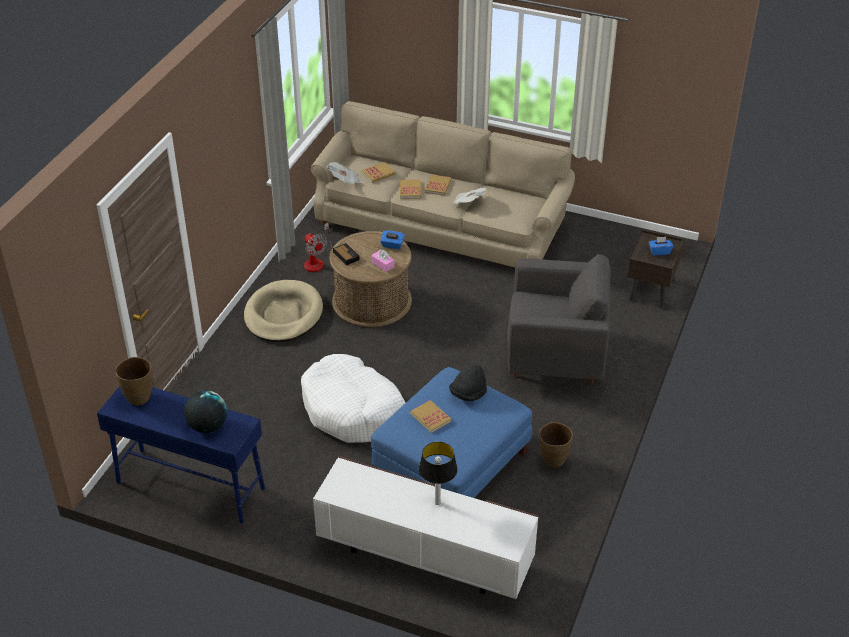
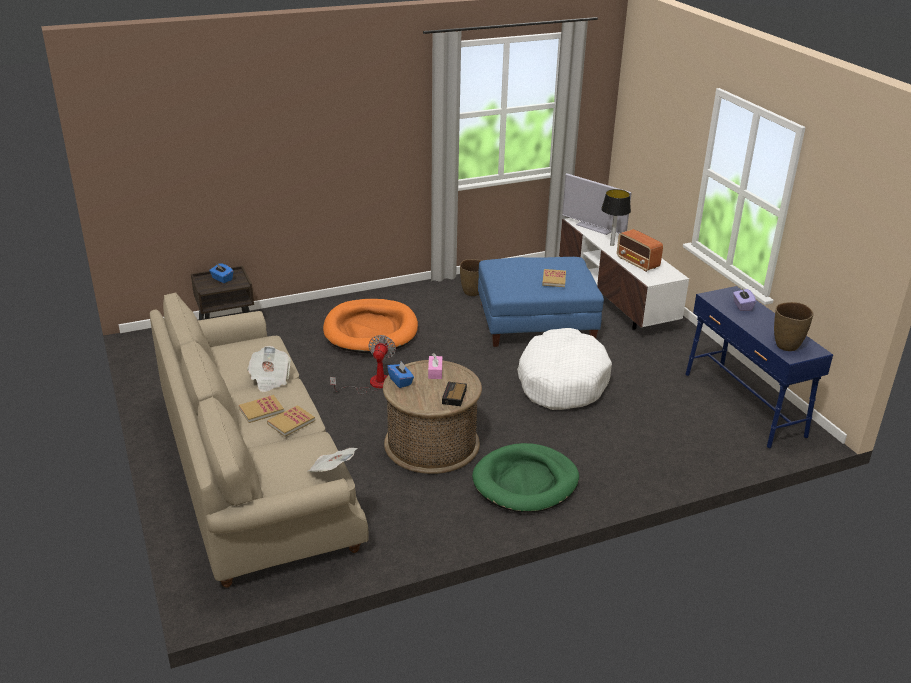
camera: 135 degrees left, 10 degrees down
globe [184,390,227,433] -> purple tissue box [733,288,756,311]
beige dog bed [244,280,323,342] -> green dog bed [472,443,579,512]
fan [304,223,332,272] -> fan moved to [330,335,396,394]
book [362,162,396,183] -> none
black hat [449,365,487,401] -> none
grey armchair [507,254,610,383] -> orange dog bed [323,299,418,354]
none -> television [562,173,632,235]
none -> radio [617,229,663,272]

